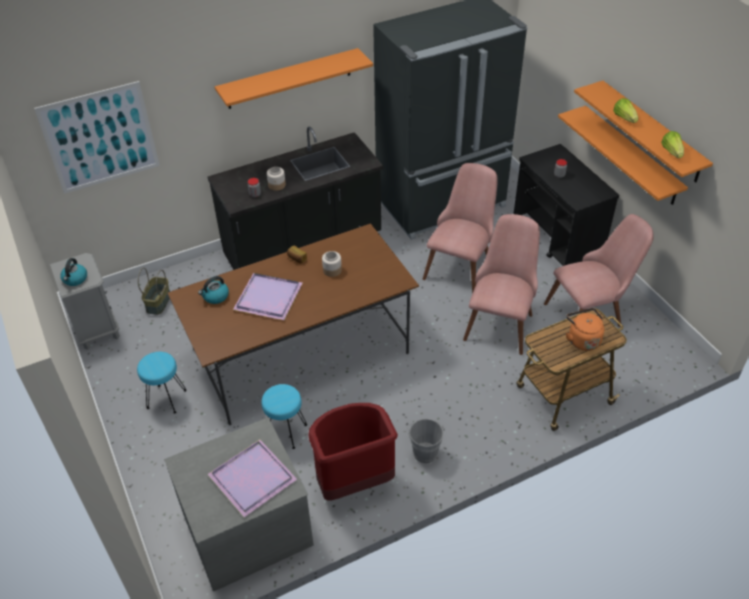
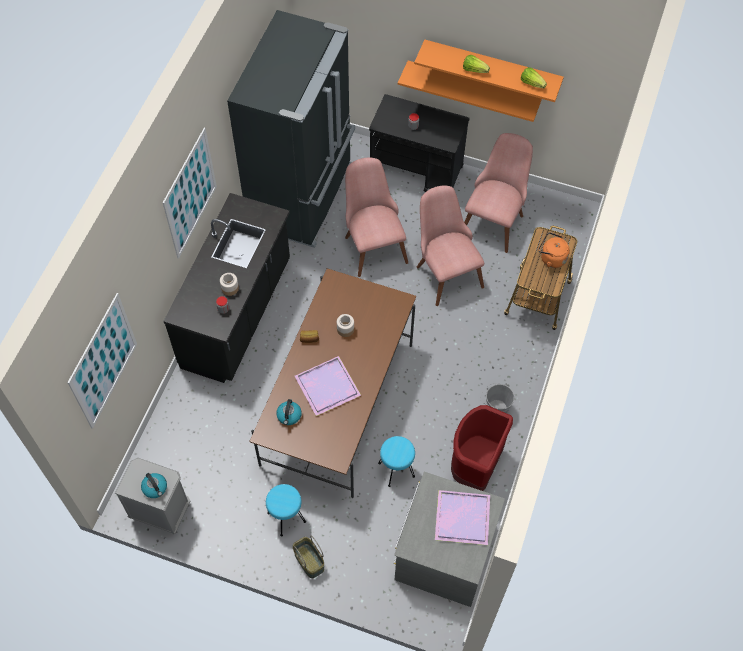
camera: 45 degrees left, 15 degrees up
basket [138,268,170,315] -> basket moved to [293,535,324,578]
orange shelf [215,48,373,109] -> picture [163,128,217,259]

